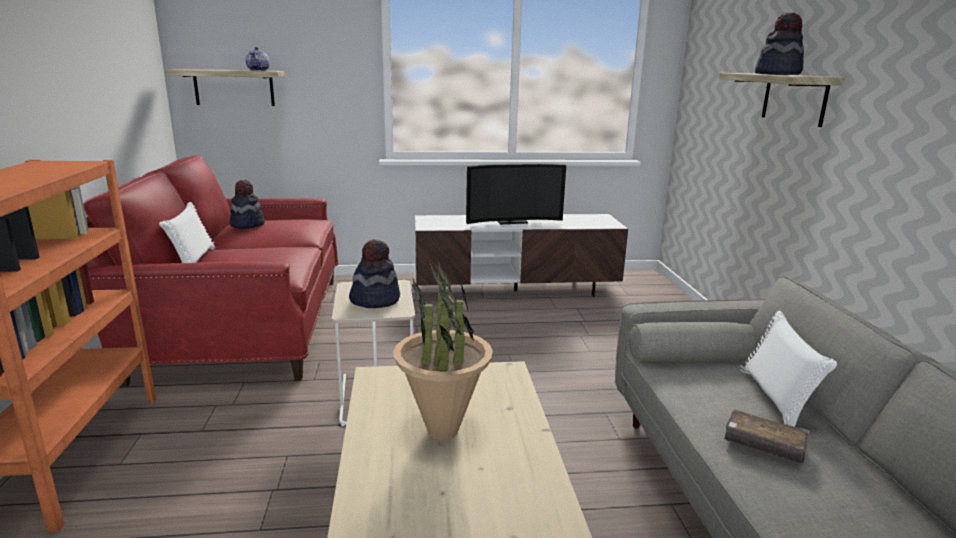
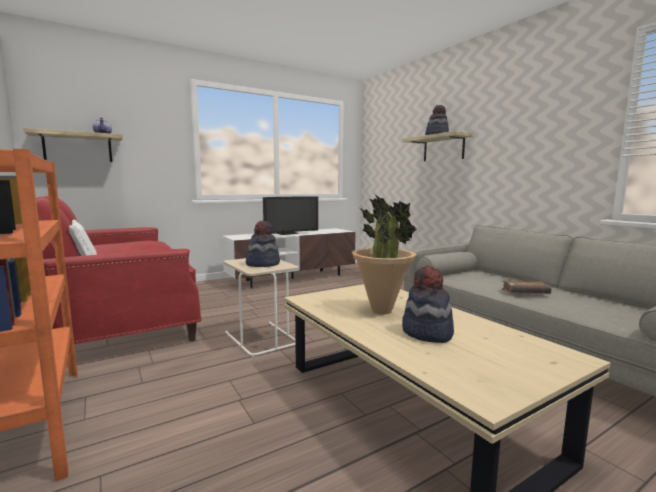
camera: 25 degrees left, 10 degrees down
hat [230,180,265,229] -> hat moved to [402,266,454,343]
white pillow [741,311,837,427] -> none

